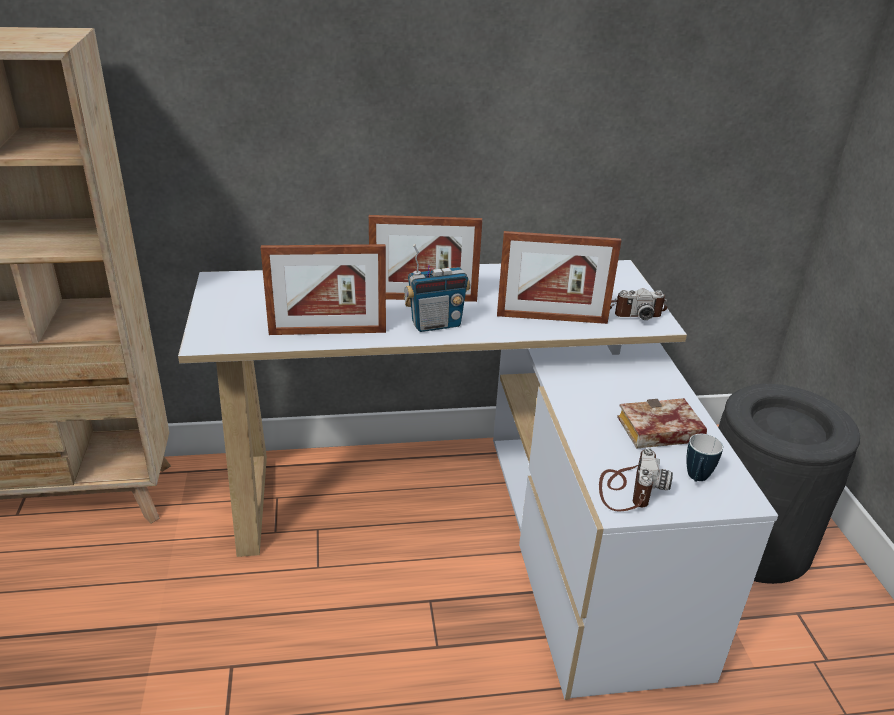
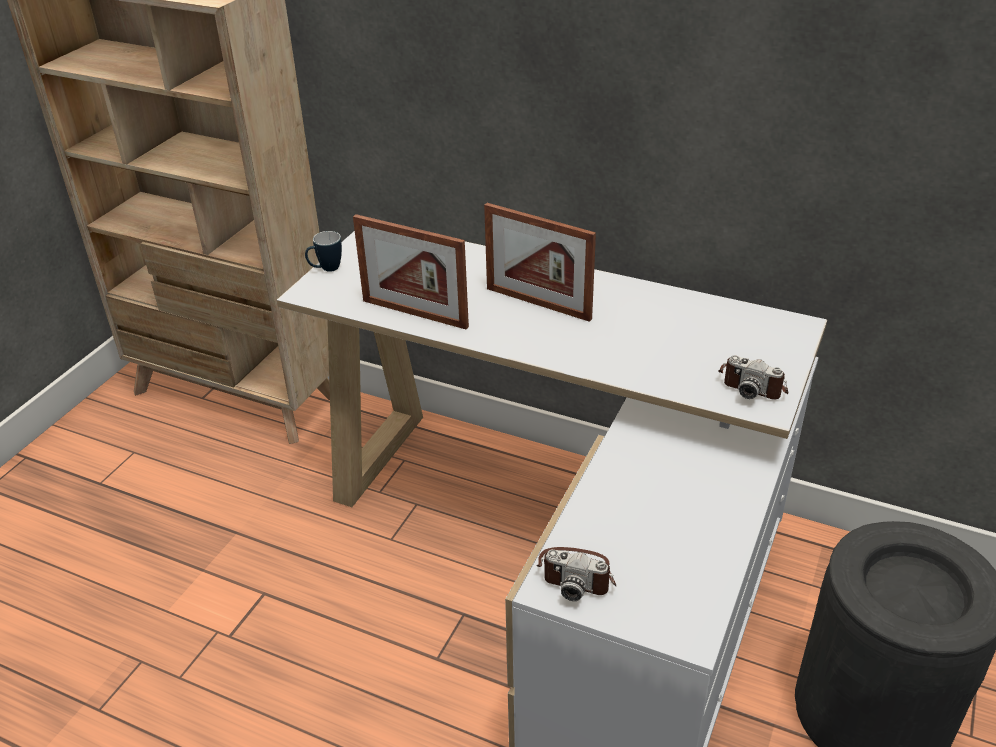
camera: 35 degrees right, 5 degrees up
radio [404,244,471,332] -> none
picture frame [497,231,621,324] -> none
camera [599,448,673,512] -> camera turned 60 degrees clockwise [536,547,617,601]
book [617,398,707,448] -> none
mug [686,434,723,482] -> mug moved to [305,231,342,272]

